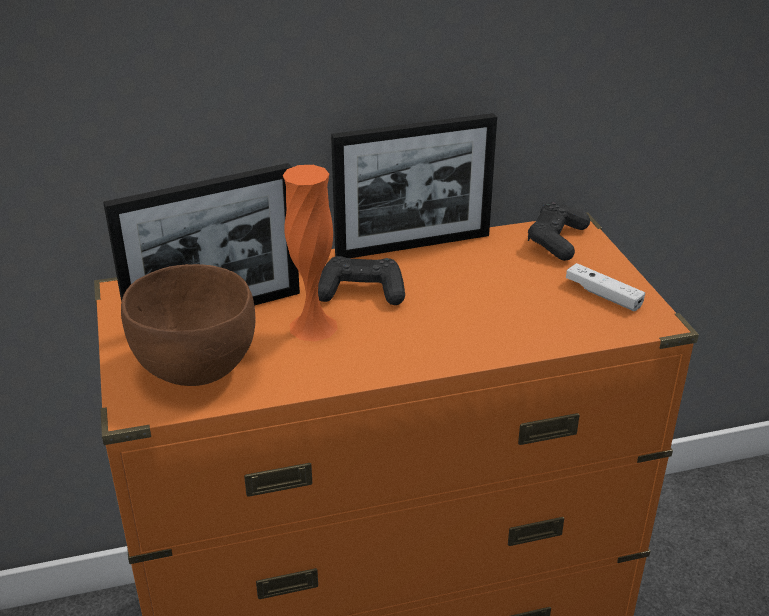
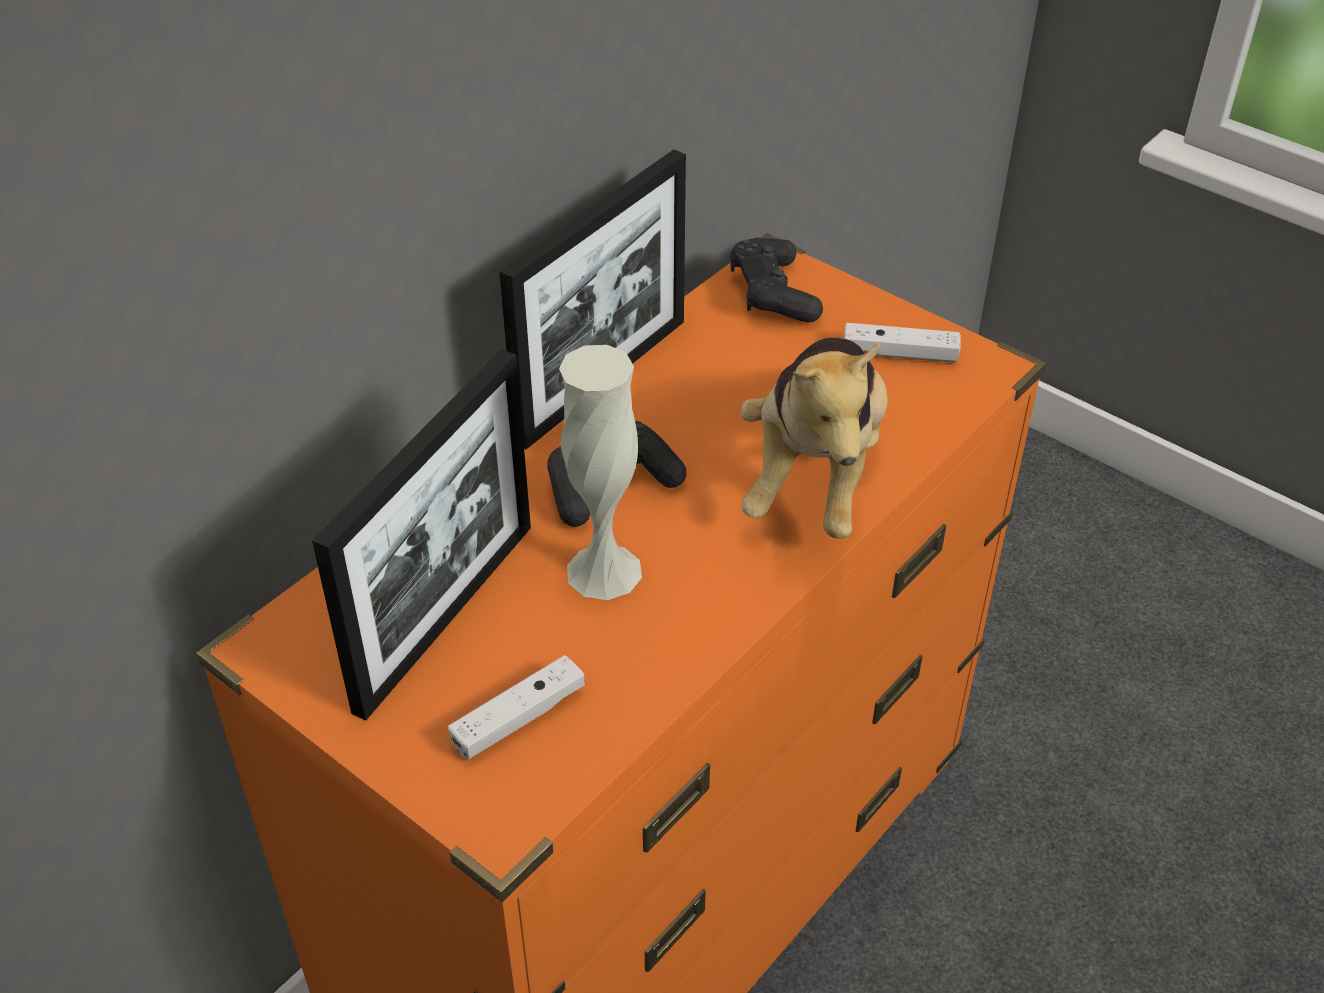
camera: 35 degrees left, 10 degrees up
brown bowl [121,264,255,386] -> white game controller [448,655,585,760]
orange vase [282,165,338,342] -> white vase [559,345,642,600]
none -> plush toy [741,338,887,539]

